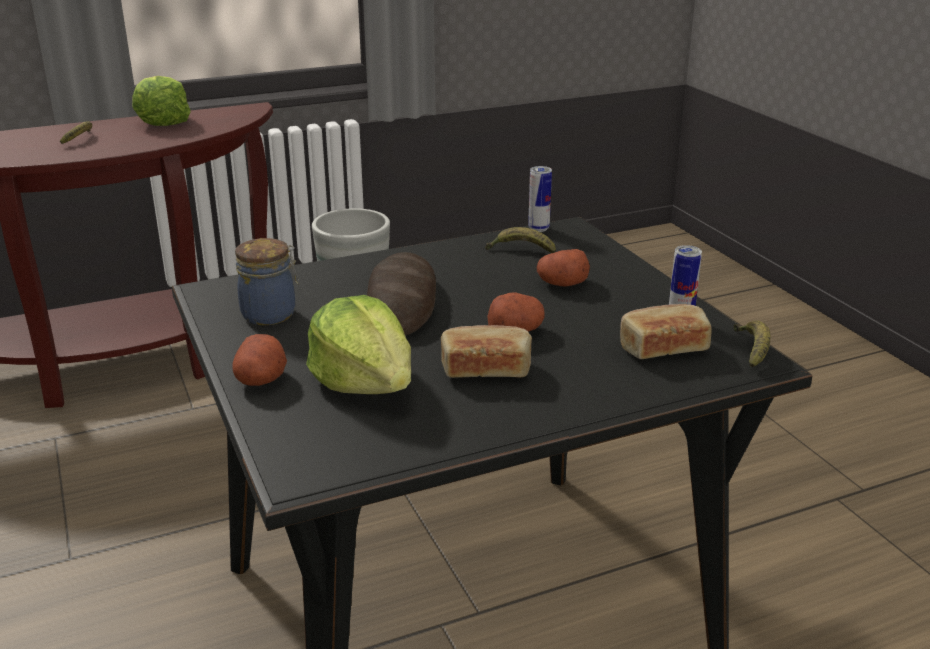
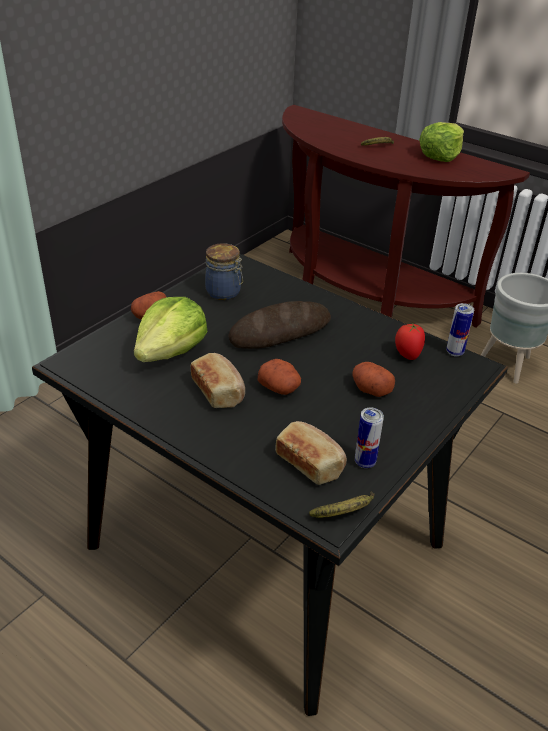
camera: 60 degrees right, 10 degrees up
banana [485,227,556,253] -> tomato [395,324,425,360]

